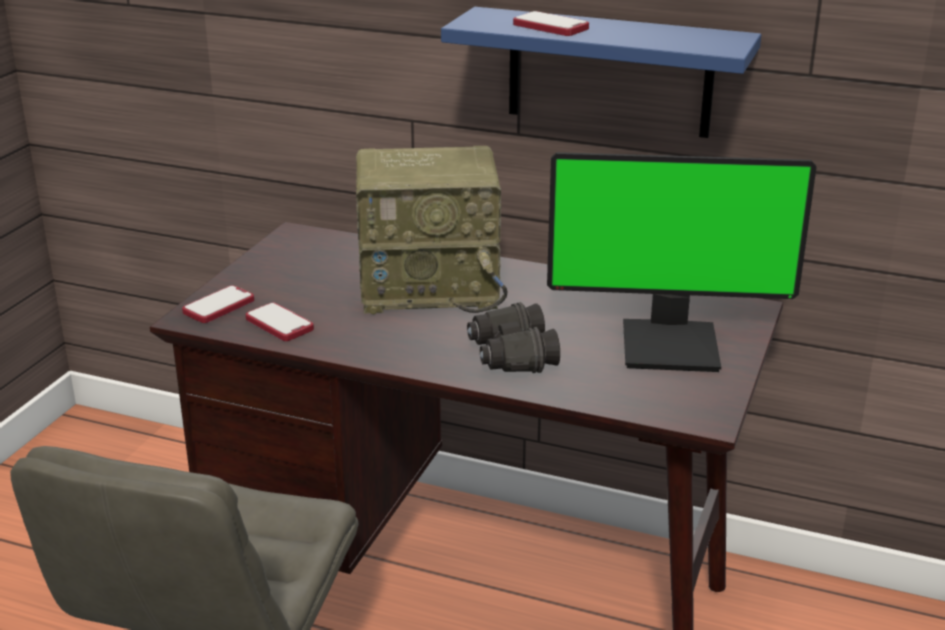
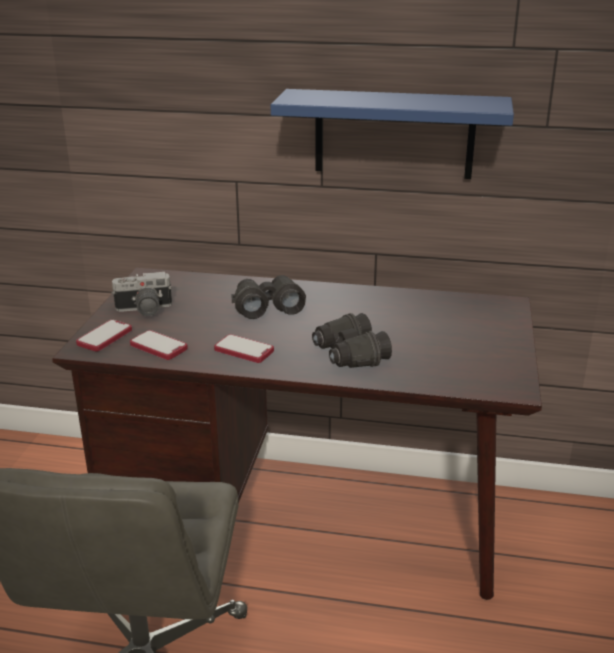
camera: 10 degrees left, 0 degrees up
radio [356,146,508,314] -> black binoculars [231,275,306,319]
phone [513,11,589,36] -> phone moved to [214,334,274,363]
monitor [547,152,817,372] -> none
none -> camera [111,272,172,316]

